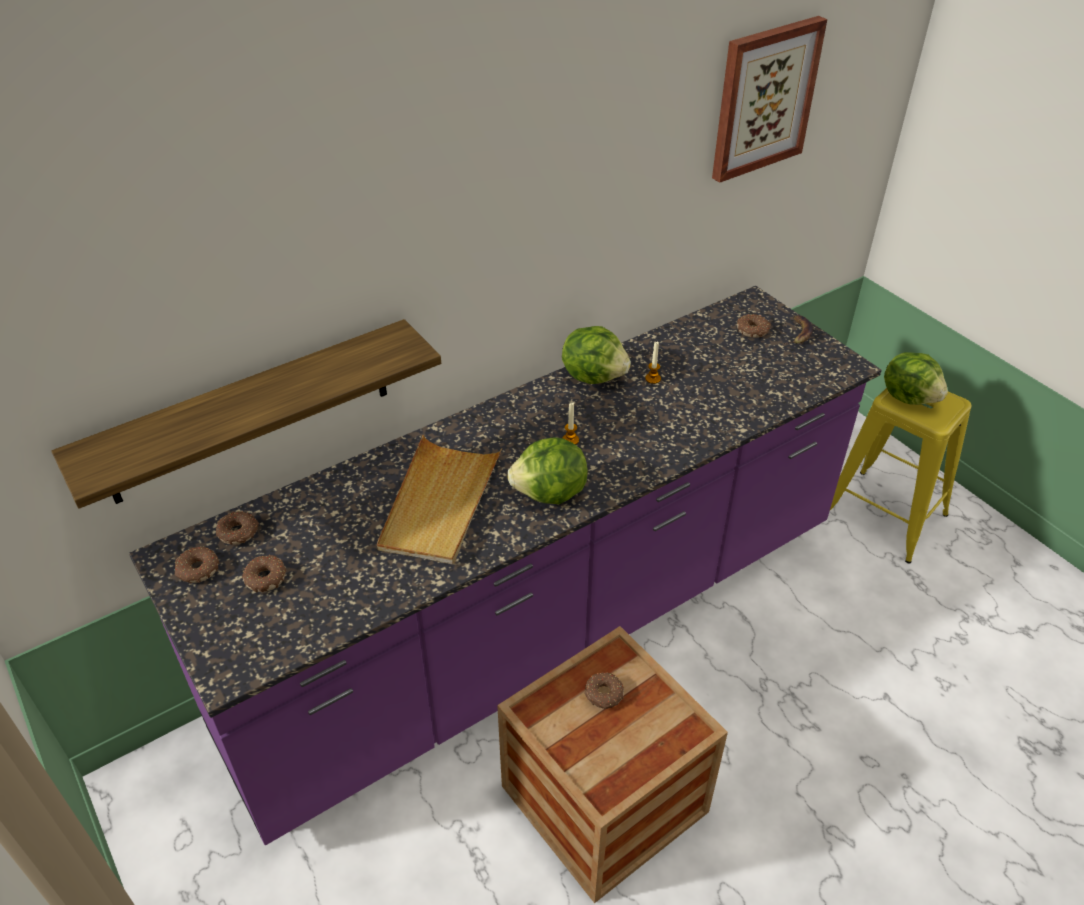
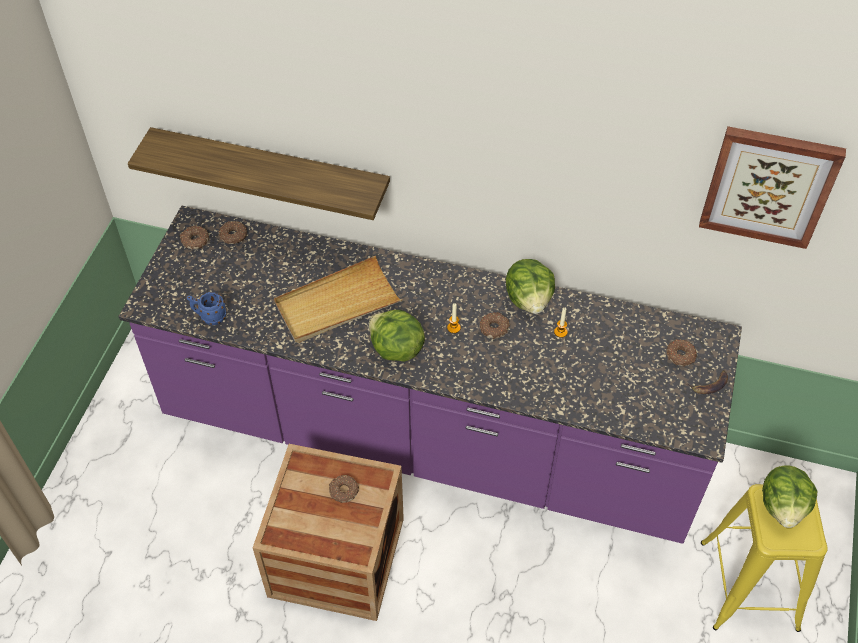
camera: 50 degrees right, 10 degrees up
donut [242,555,286,592] -> donut moved to [480,312,510,339]
none -> blue mug [187,292,227,325]

